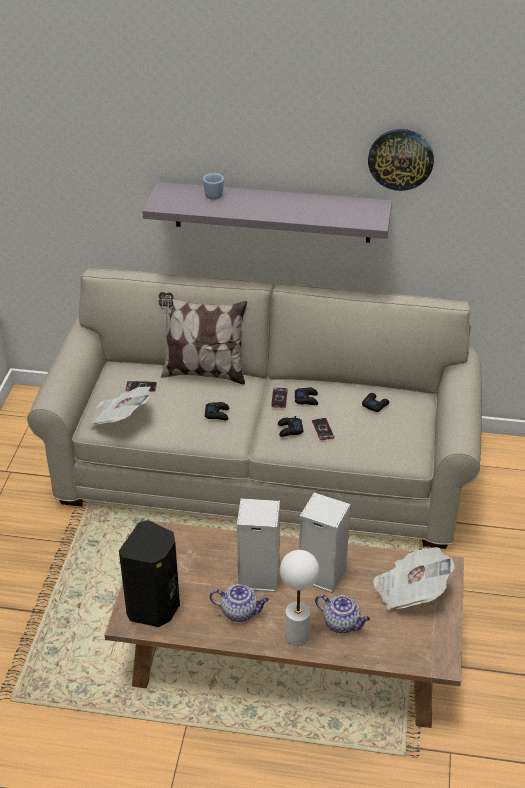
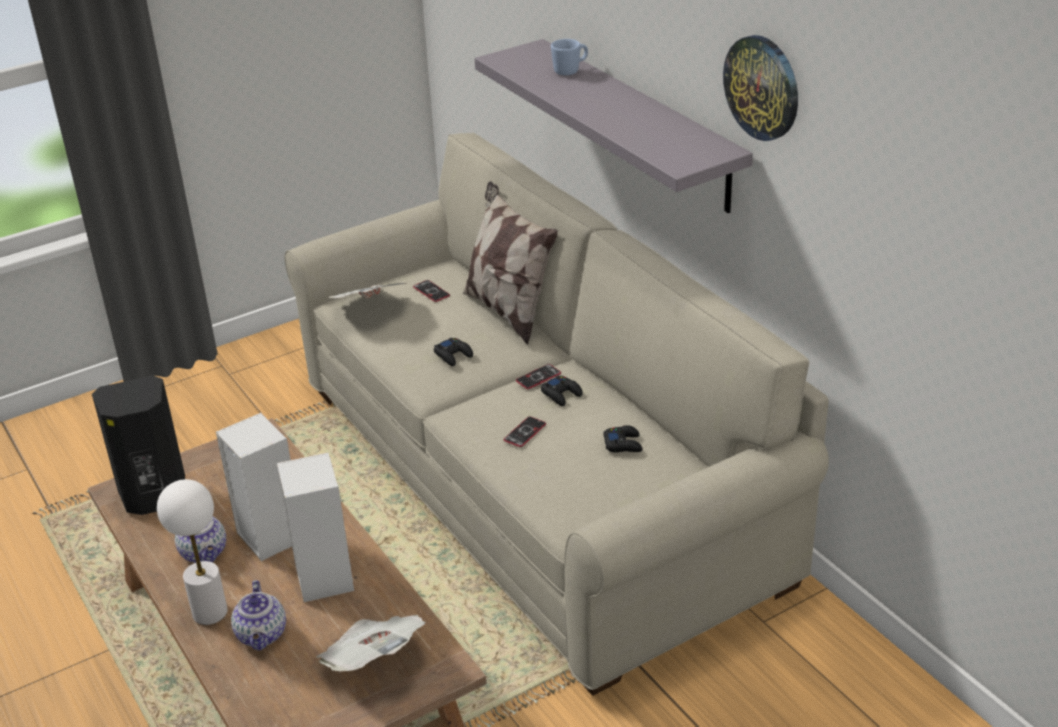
camera: 50 degrees right, 5 degrees down
black game controller [278,416,303,437] -> none

